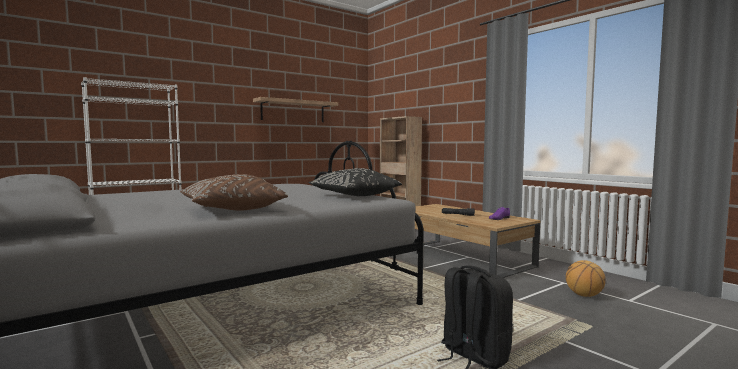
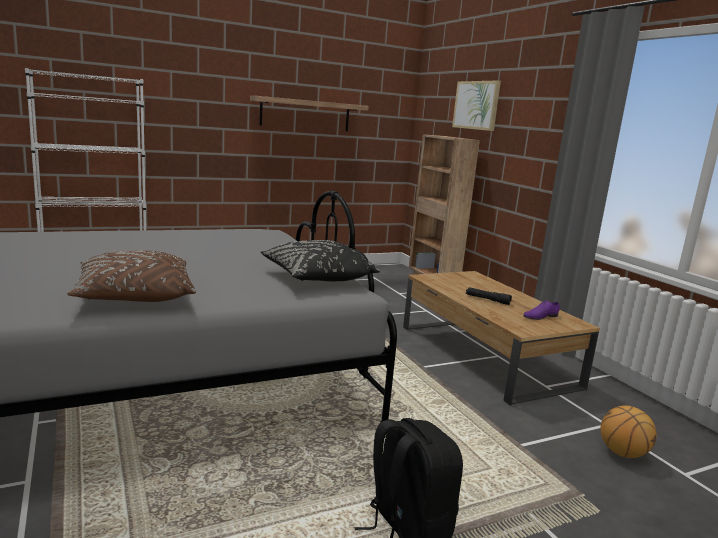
camera: 10 degrees right, 10 degrees up
none -> picture [452,80,501,131]

